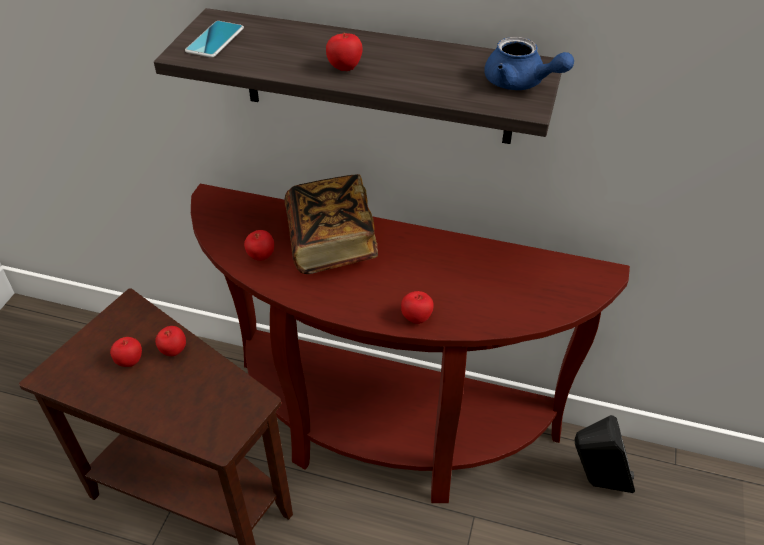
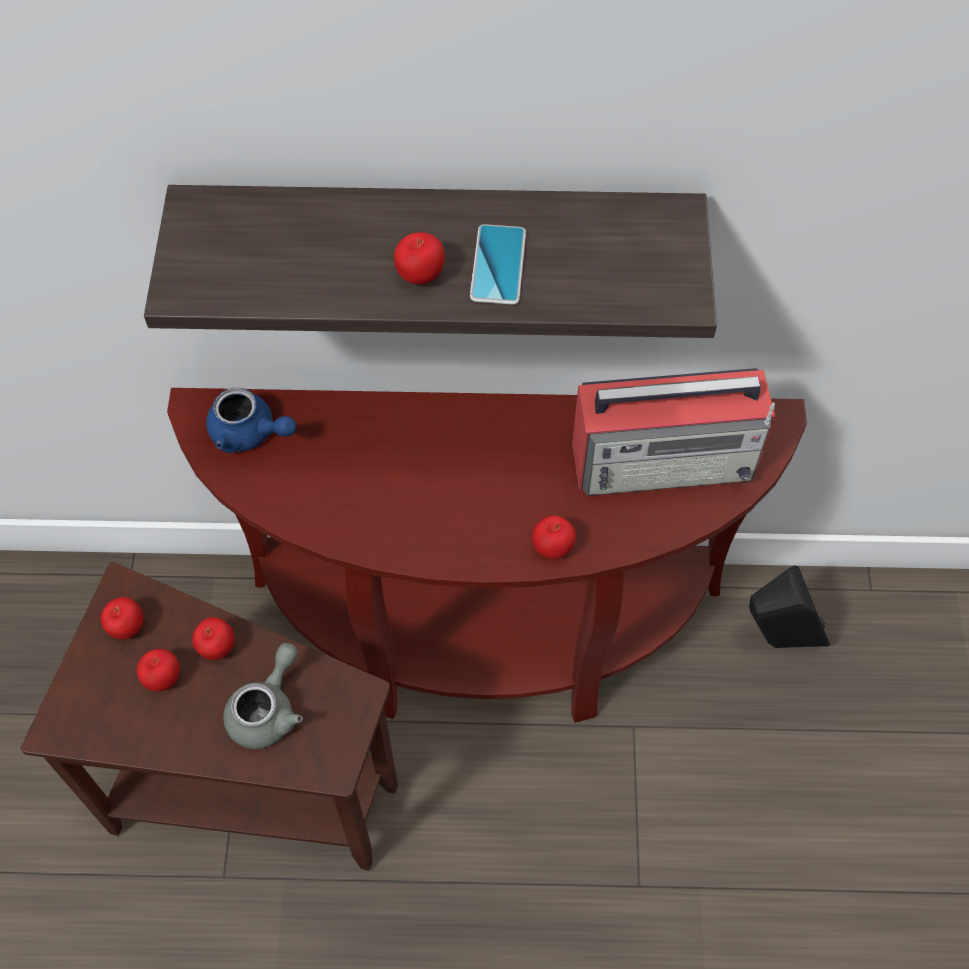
camera: 15 degrees left, 15 degrees up
phone [185,21,244,58] -> phone moved to [470,224,526,305]
apple [244,230,274,261] -> apple moved to [101,597,143,639]
book [285,174,378,274] -> none
blue teapot [484,37,574,90] -> blue teapot moved to [206,388,296,453]
none -> grey teapot [223,643,303,749]
none -> radio [572,368,775,496]

